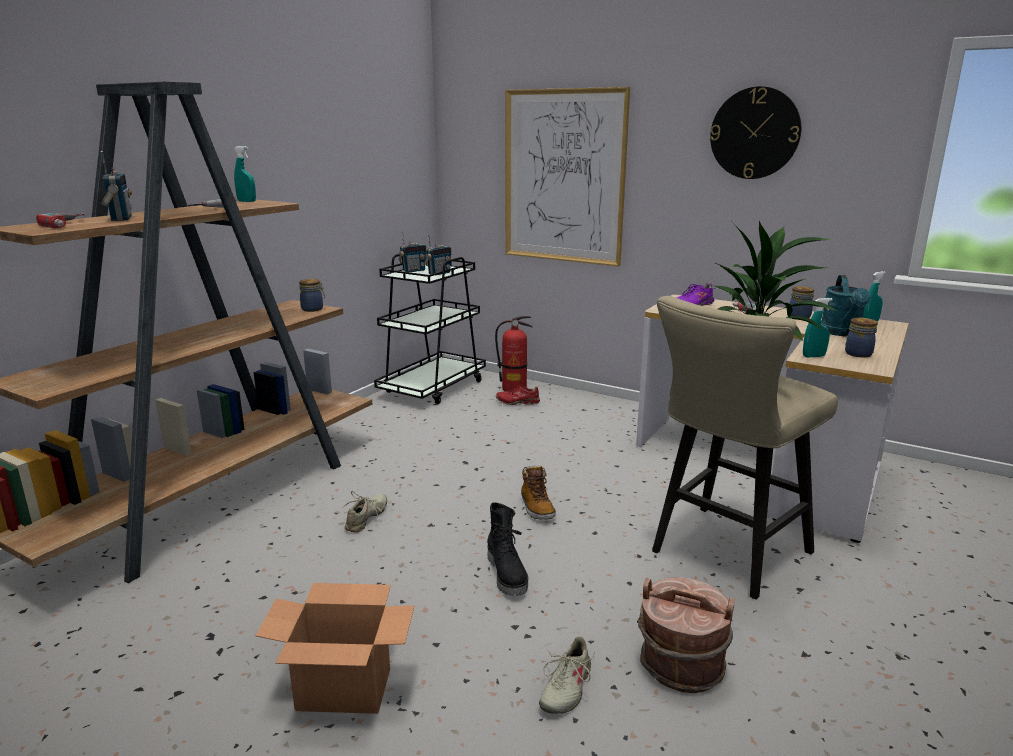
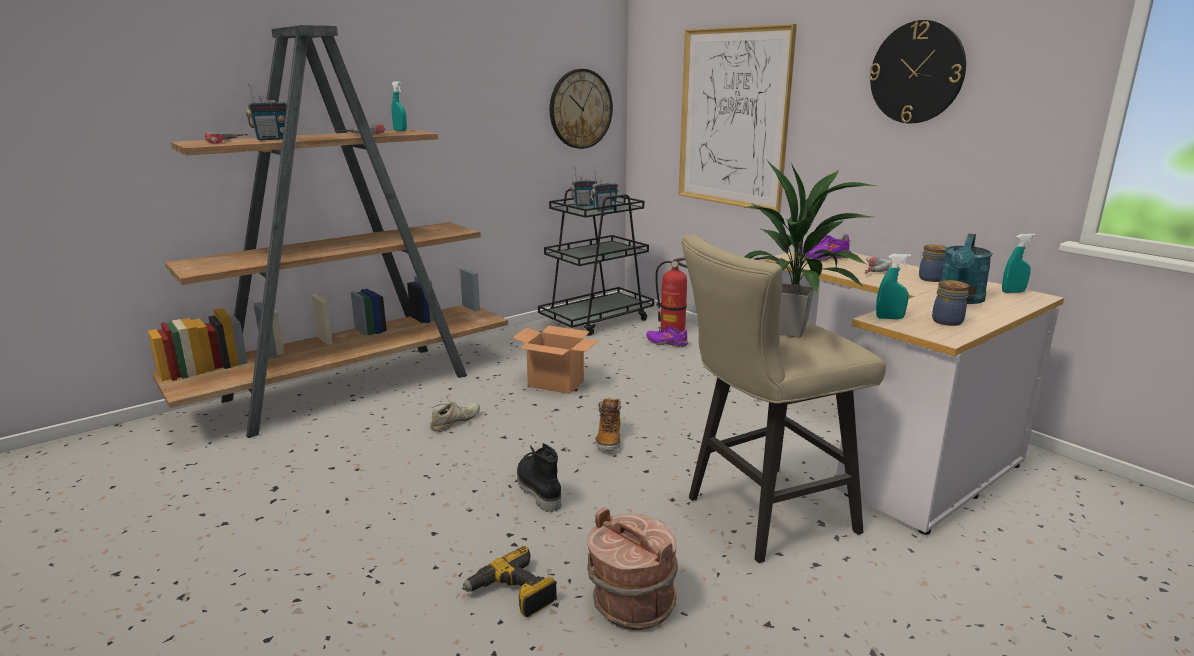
camera: 20 degrees right, 0 degrees up
radio [101,151,132,221] -> radio turned 60 degrees clockwise [246,82,287,140]
cardboard box [256,583,414,714] -> cardboard box moved to [512,326,599,394]
jar [299,279,325,312] -> none
black boot [487,502,528,596] -> black boot turned 150 degrees clockwise [517,443,561,512]
red shoe [496,385,540,405] -> purple shoe [646,326,688,347]
beige shoe [539,637,597,714] -> power drill [462,546,557,617]
none -> wall clock [550,69,613,149]

